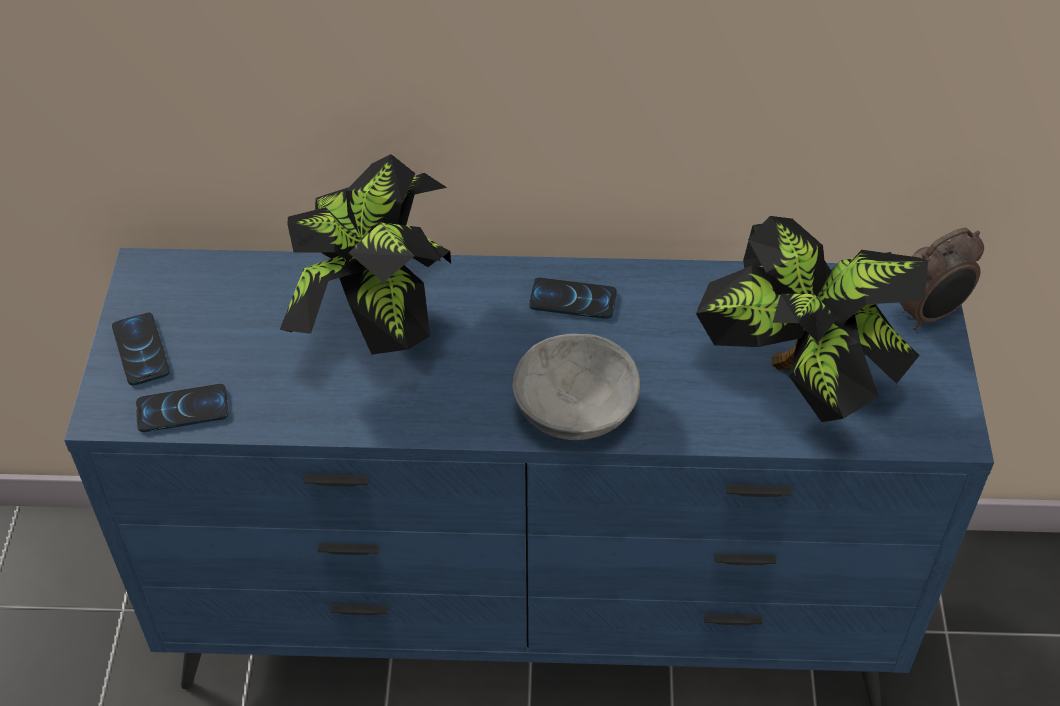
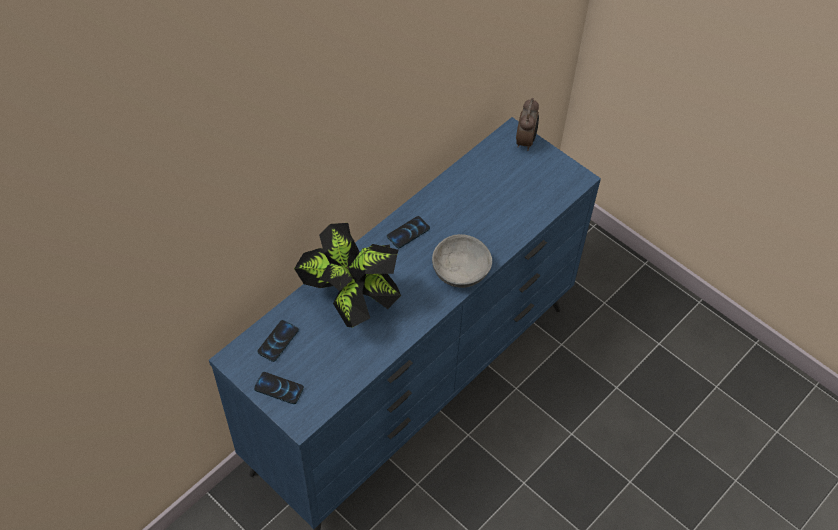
camera: 50 degrees left, 5 degrees up
phone [136,384,228,432] -> phone moved to [257,320,299,362]
potted plant [696,216,928,422] -> none

